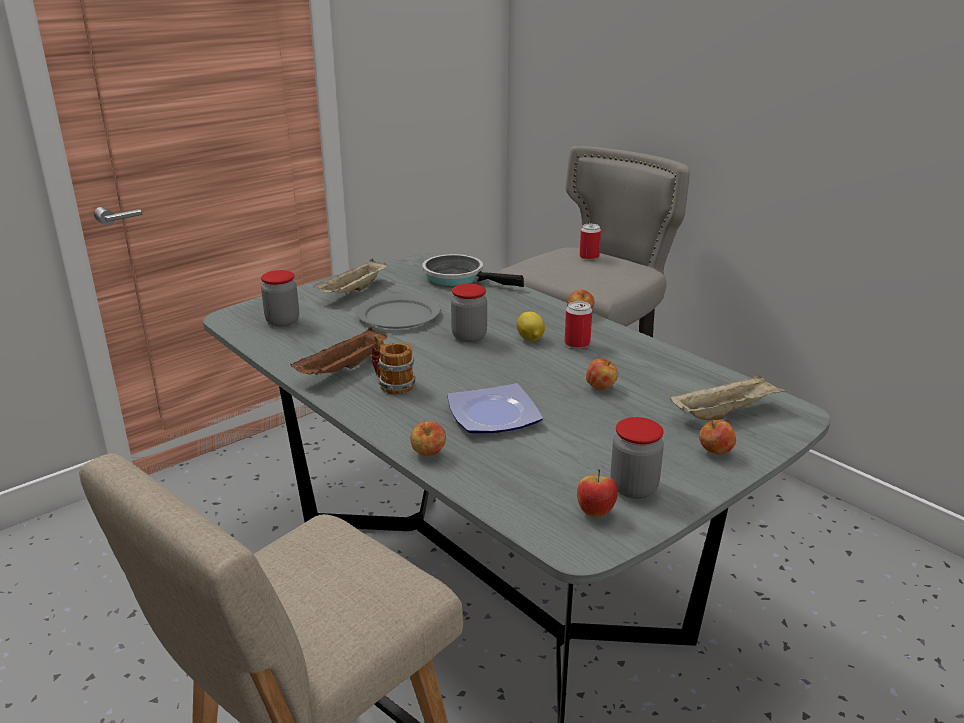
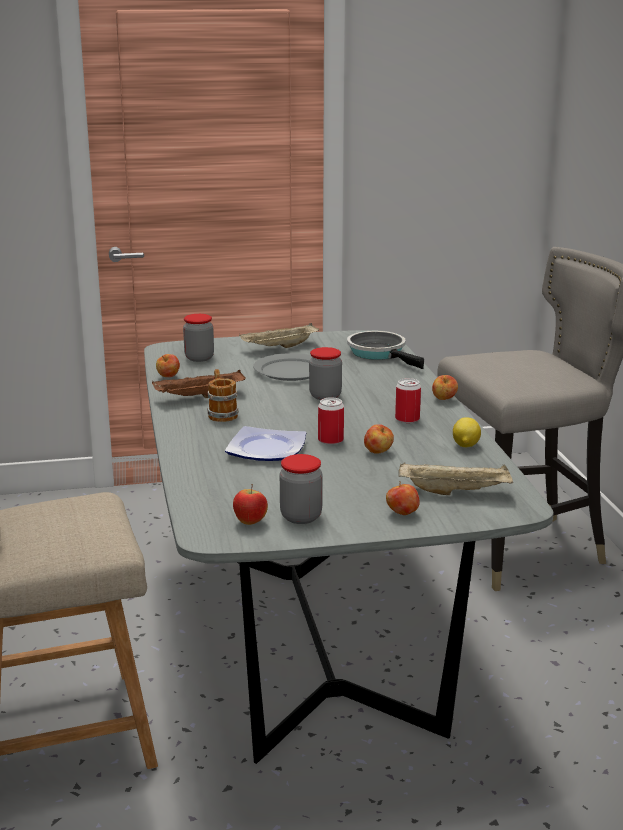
camera: 30 degrees right, 5 degrees down
apple [410,421,446,456] -> apple moved to [156,354,180,377]
lemon [517,312,545,341] -> lemon moved to [453,417,481,447]
can [580,224,601,260] -> can moved to [318,397,344,445]

